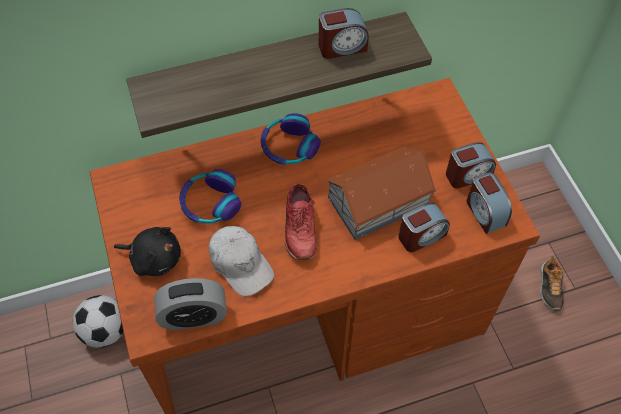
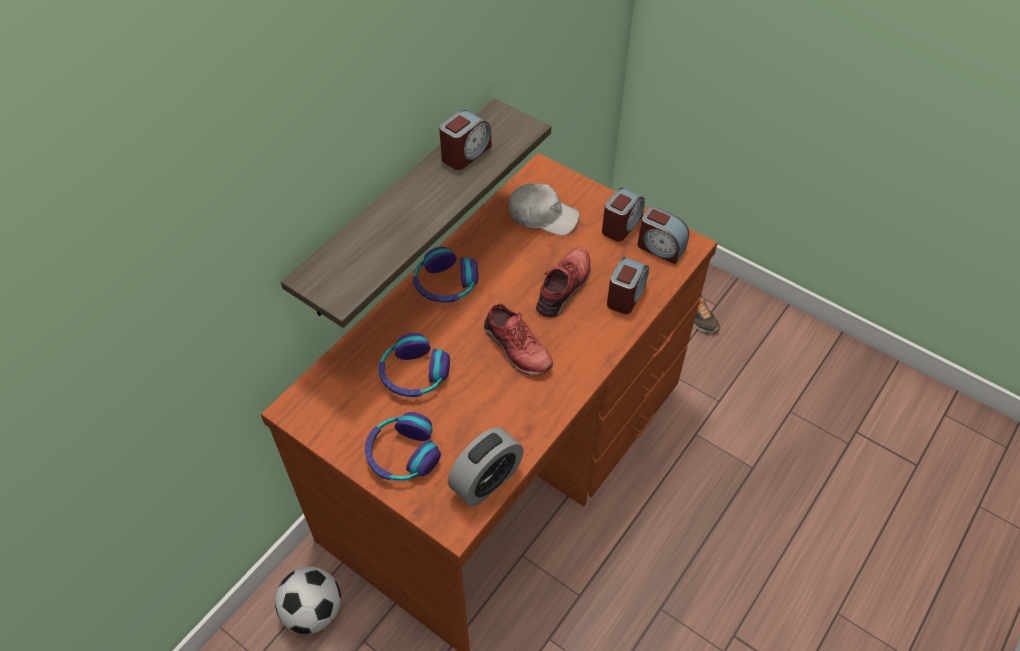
camera: 35 degrees left, 5 degrees down
black plush toy [114,227,181,276] -> headphones [365,412,441,481]
white cap [209,226,274,296] -> white cap moved to [509,183,580,236]
toy house [326,147,437,240] -> red shoe [536,247,591,318]

